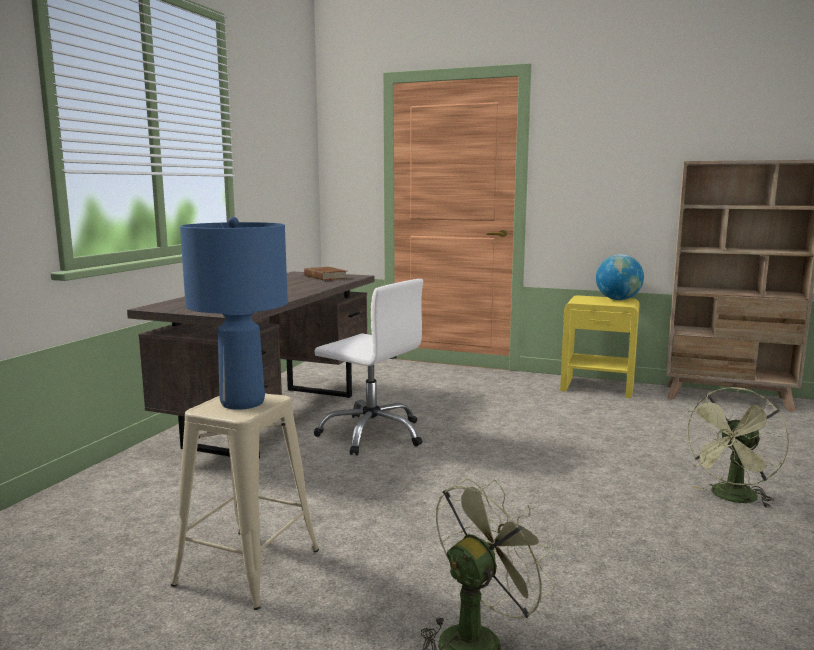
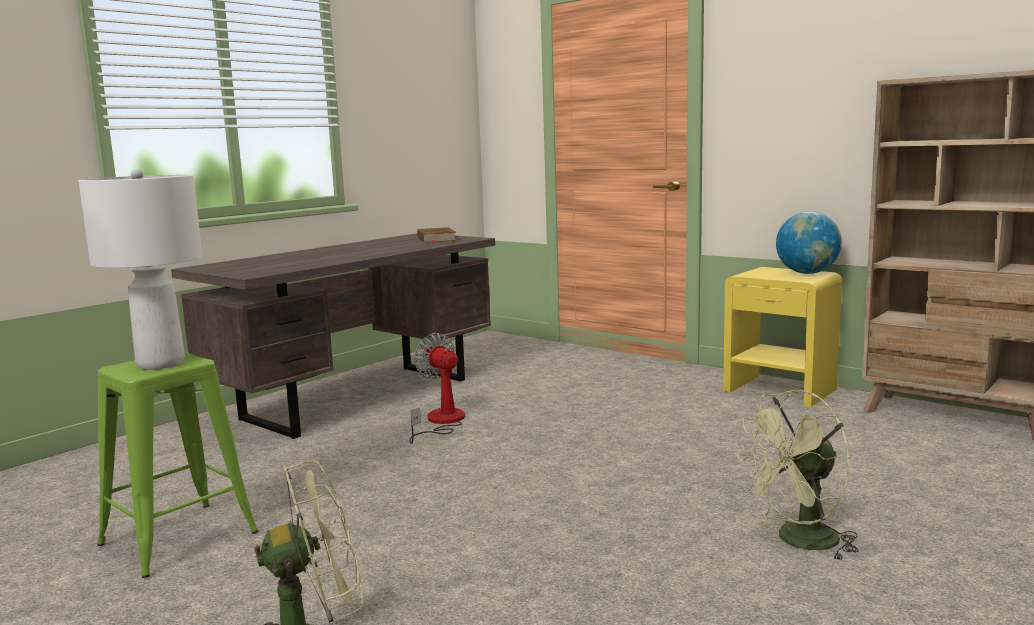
camera: 20 degrees right, 0 degrees up
beige stool [171,394,319,610] -> green stool [97,352,258,578]
blue table lamp [180,217,288,410] -> white table lamp [78,169,202,370]
white office chair [314,279,423,456] -> fan [409,333,465,444]

